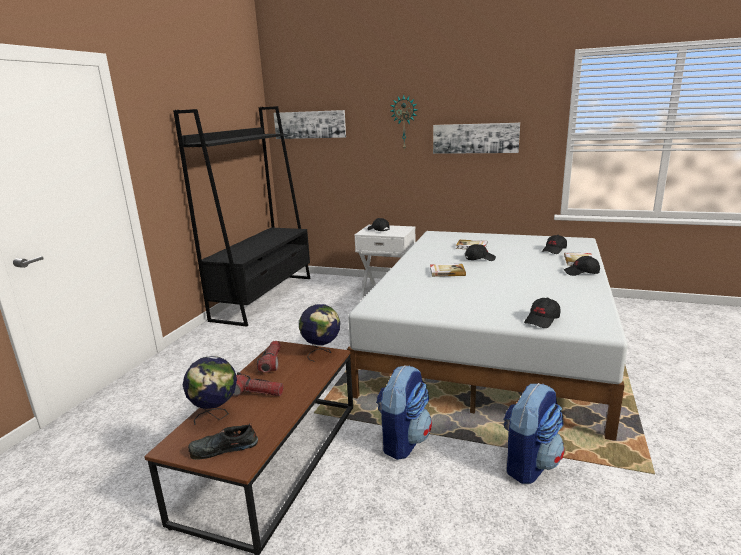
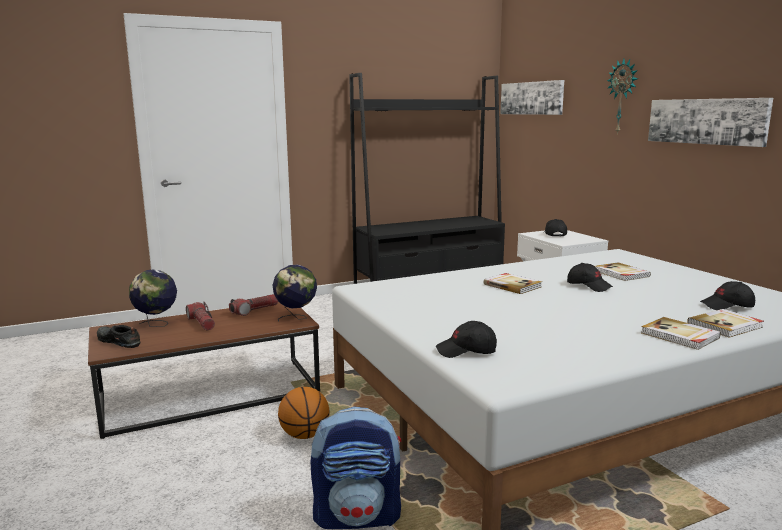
camera: 45 degrees right, 5 degrees down
backpack [376,365,432,460] -> basketball [278,387,330,439]
black cap [564,256,600,276] -> book [641,317,721,350]

